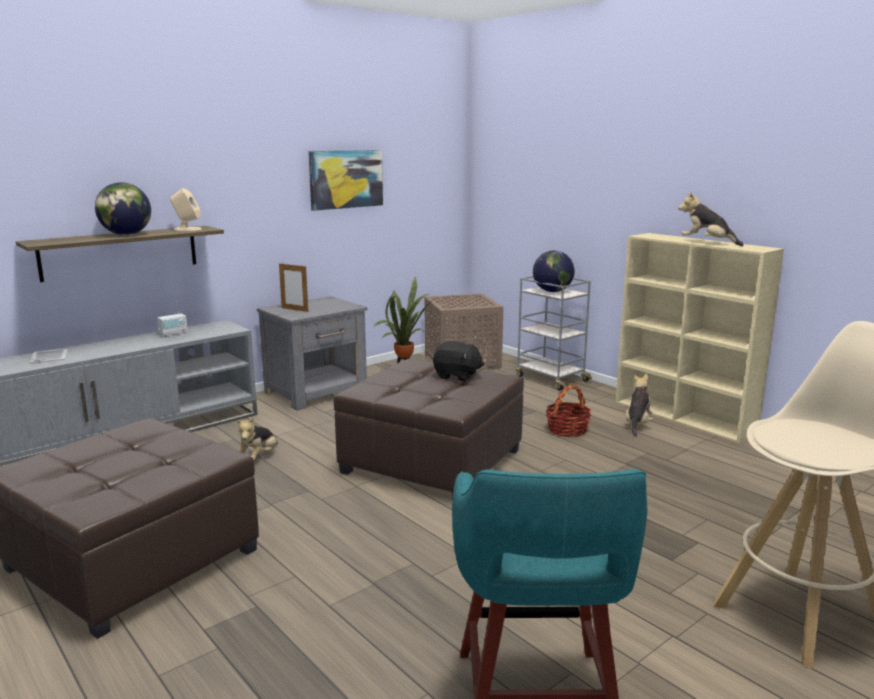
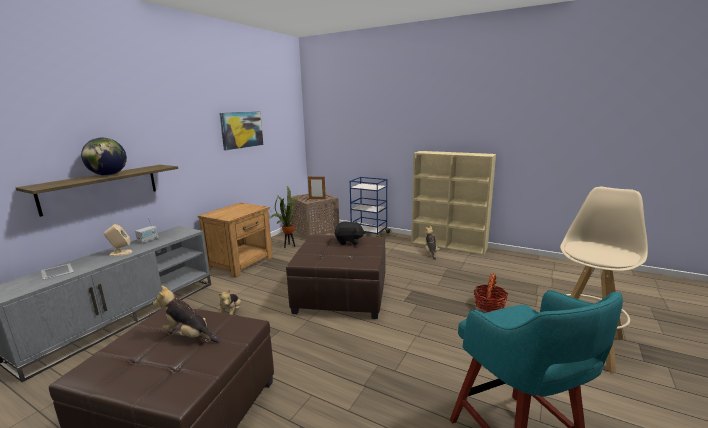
camera: 20 degrees left, 0 degrees up
beige speaker [170,188,202,231] -> beige speaker moved to [104,224,133,256]
grey nightstand [257,296,368,411] -> brown nightstand [198,203,273,277]
picture frame [279,262,308,312] -> picture frame moved to [308,177,326,199]
grey cart [516,276,592,390] -> blue cart [350,177,392,237]
globe [533,251,575,292] -> none
basket [546,385,591,437] -> basket moved to [474,273,508,312]
plush toy [678,192,744,246] -> plush toy moved to [153,286,221,343]

